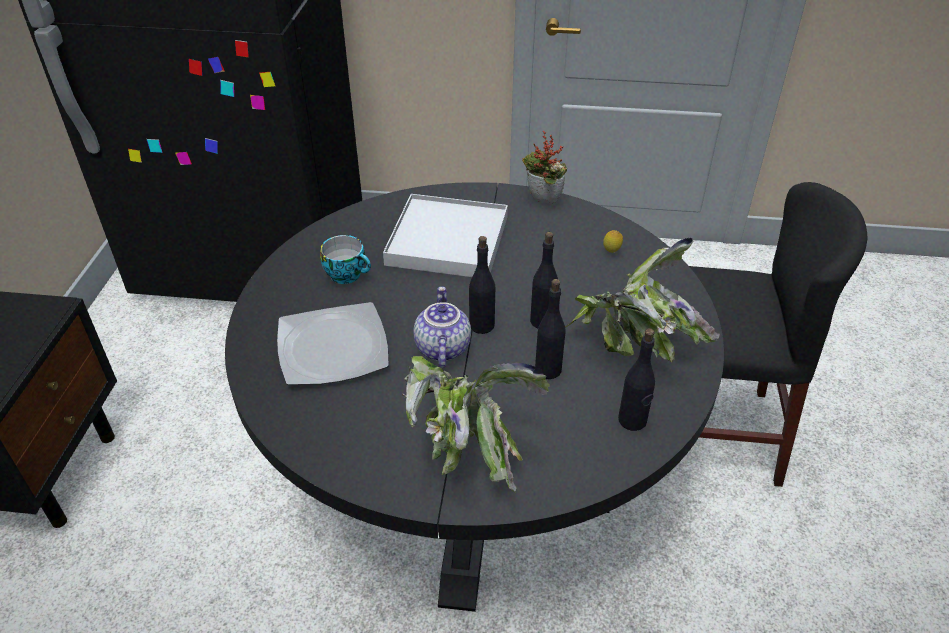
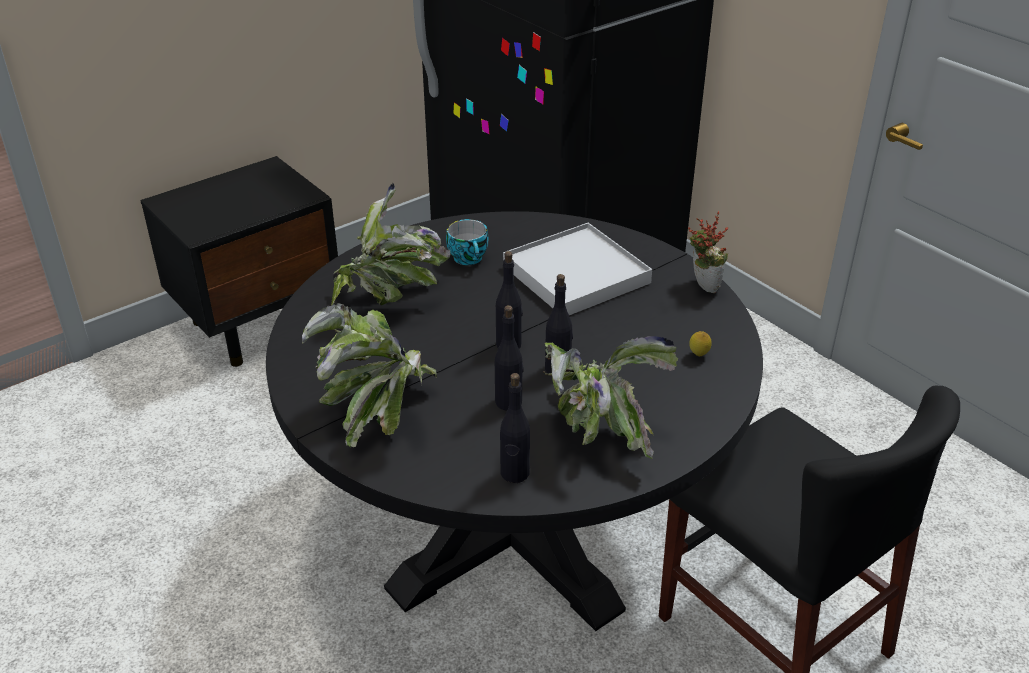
camera: 45 degrees right, 5 degrees down
plate [277,302,389,385] -> potted plant [331,183,450,305]
teapot [413,286,471,368] -> none

